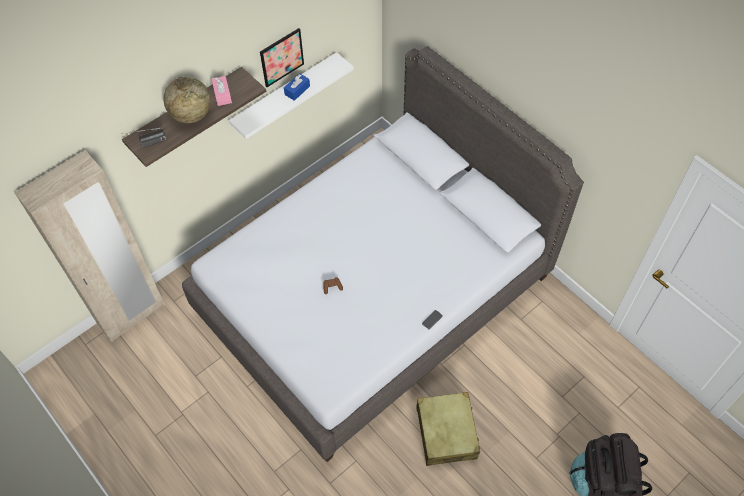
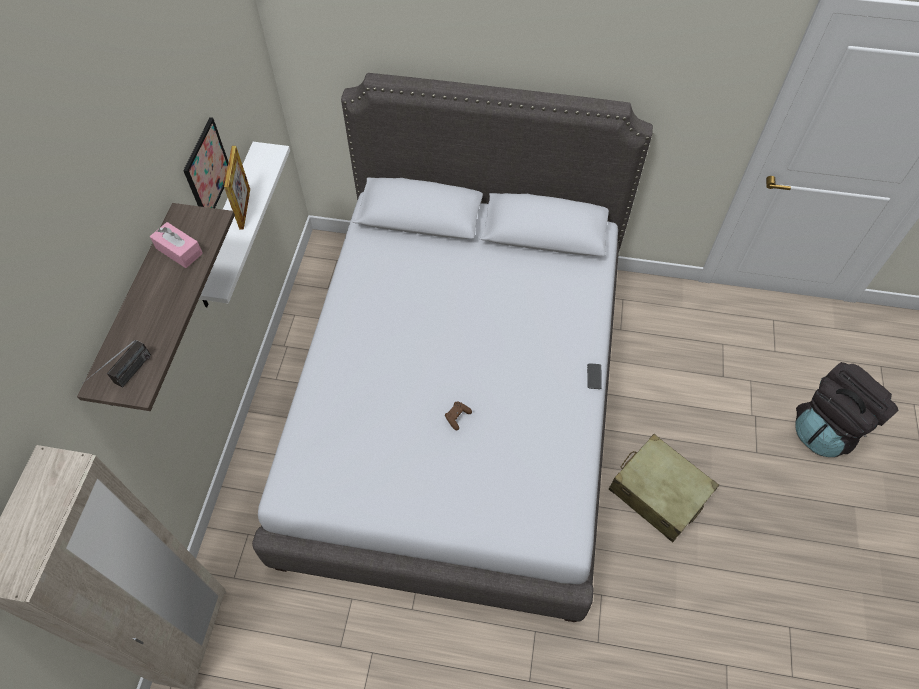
camera: 40 degrees left, 0 degrees up
globe [164,76,211,123] -> none
blue tissue box [284,73,310,101] -> picture frame [224,146,250,229]

